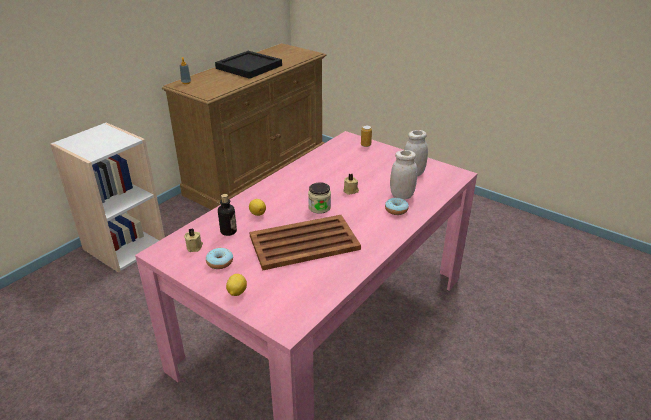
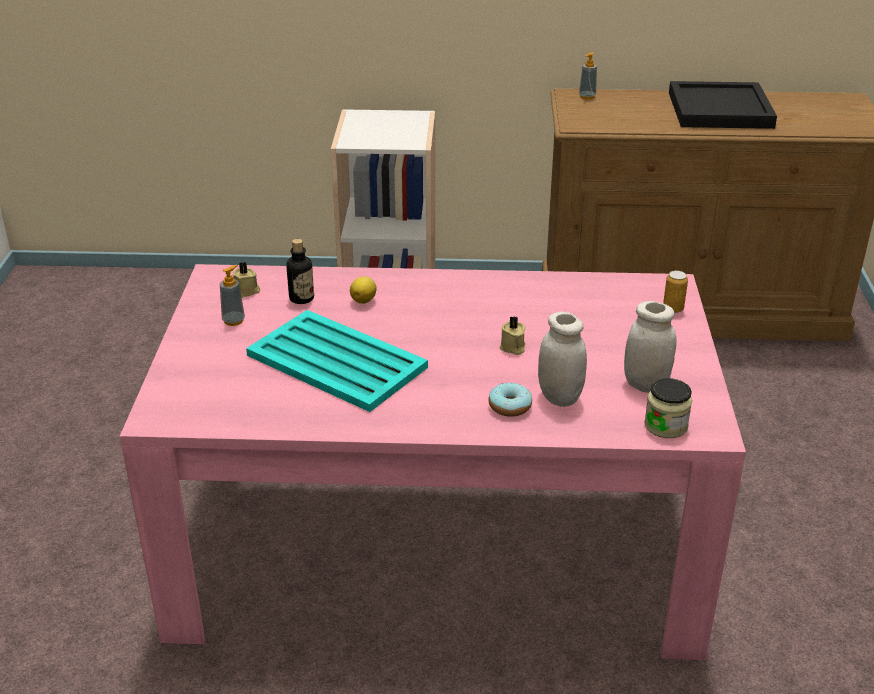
camera: 55 degrees right, 0 degrees up
donut [206,248,233,269] -> soap dispenser [220,265,245,326]
lemon [226,274,247,296] -> none
brown tray [249,215,361,270] -> turquoise tray [246,310,428,412]
jar [308,182,331,214] -> jar moved to [644,378,692,438]

